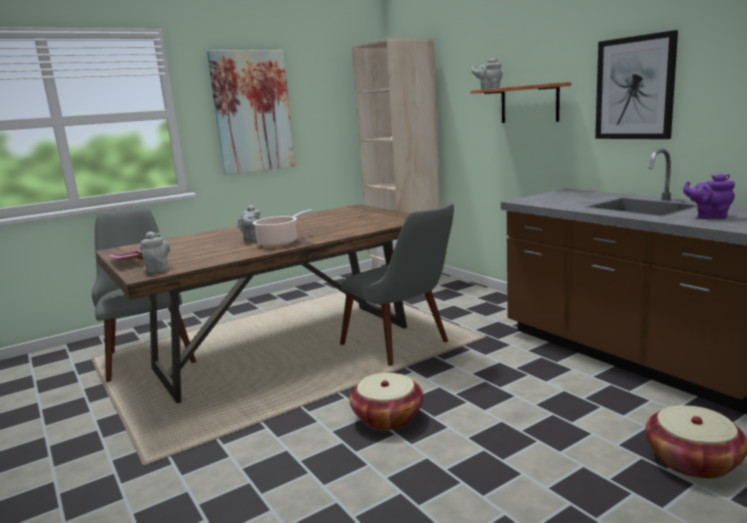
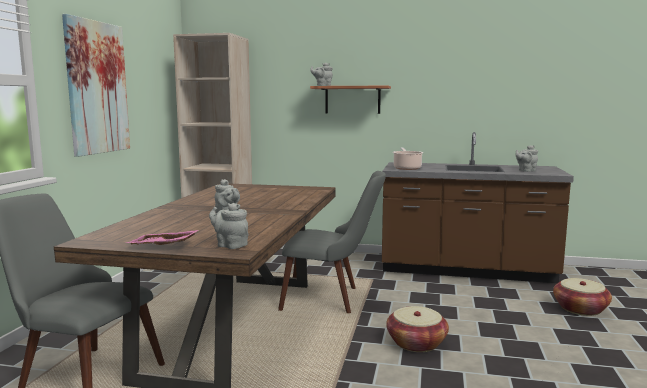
camera: 45 degrees left, 5 degrees down
cooking pot [253,210,313,247] -> cooking pot moved to [393,148,424,170]
picture [595,30,678,139] -> none
purple teapot [683,174,735,219] -> grey teapot [516,145,538,172]

